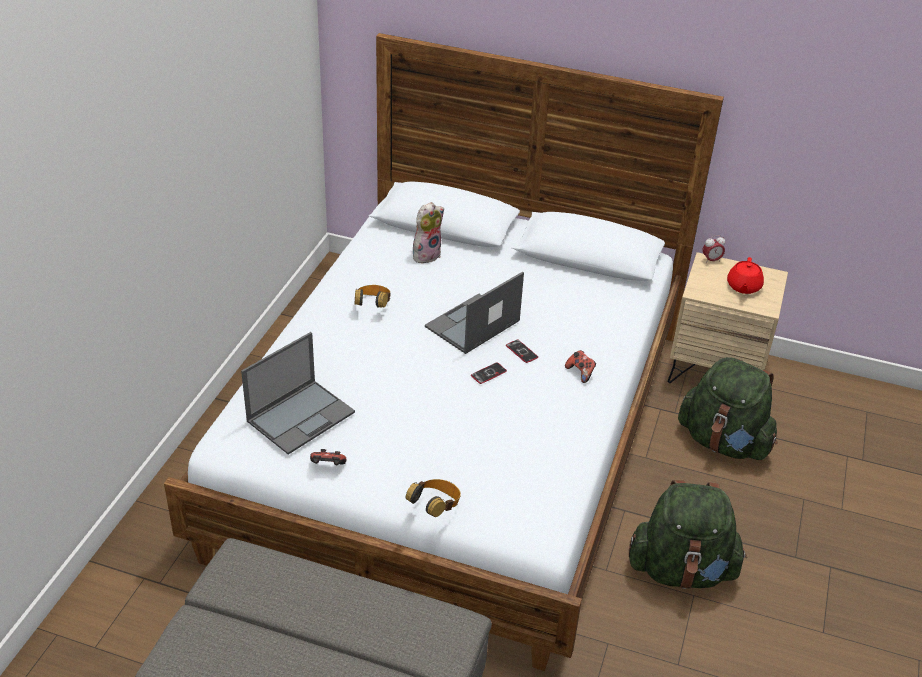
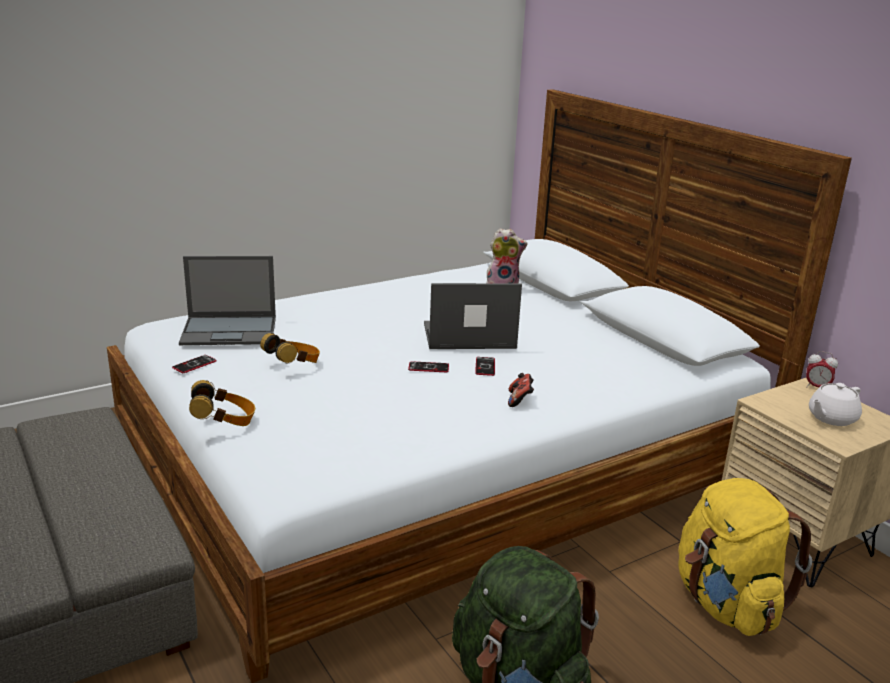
camera: 40 degrees right, 15 degrees down
game controller [310,449,347,465] -> phone [172,355,217,373]
headphones [355,285,391,308] -> headphones moved to [260,333,320,363]
green backpack [678,357,777,460] -> yellow backpack [678,478,812,636]
red teapot [727,257,764,294] -> white teapot [809,383,862,426]

